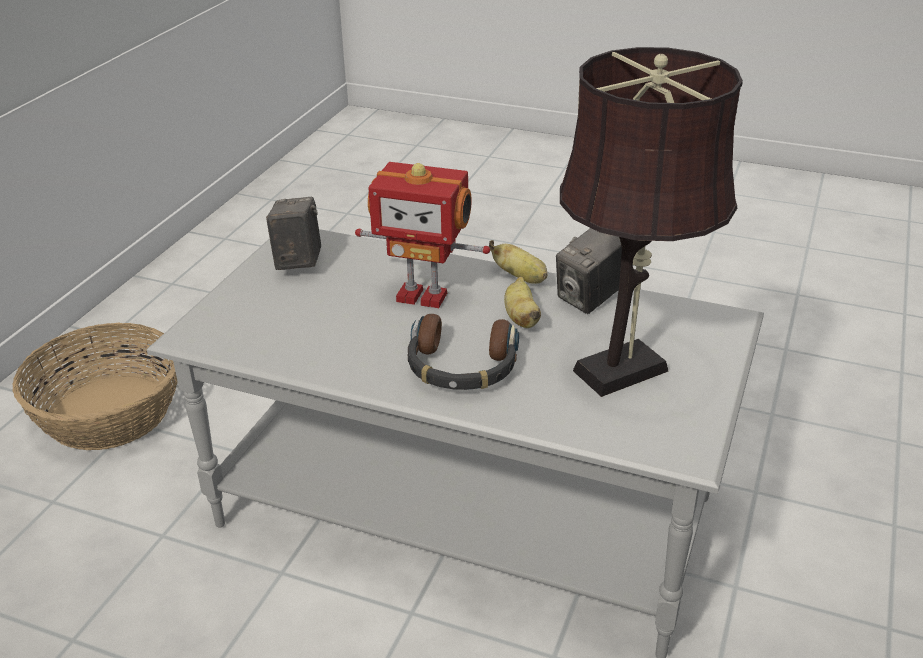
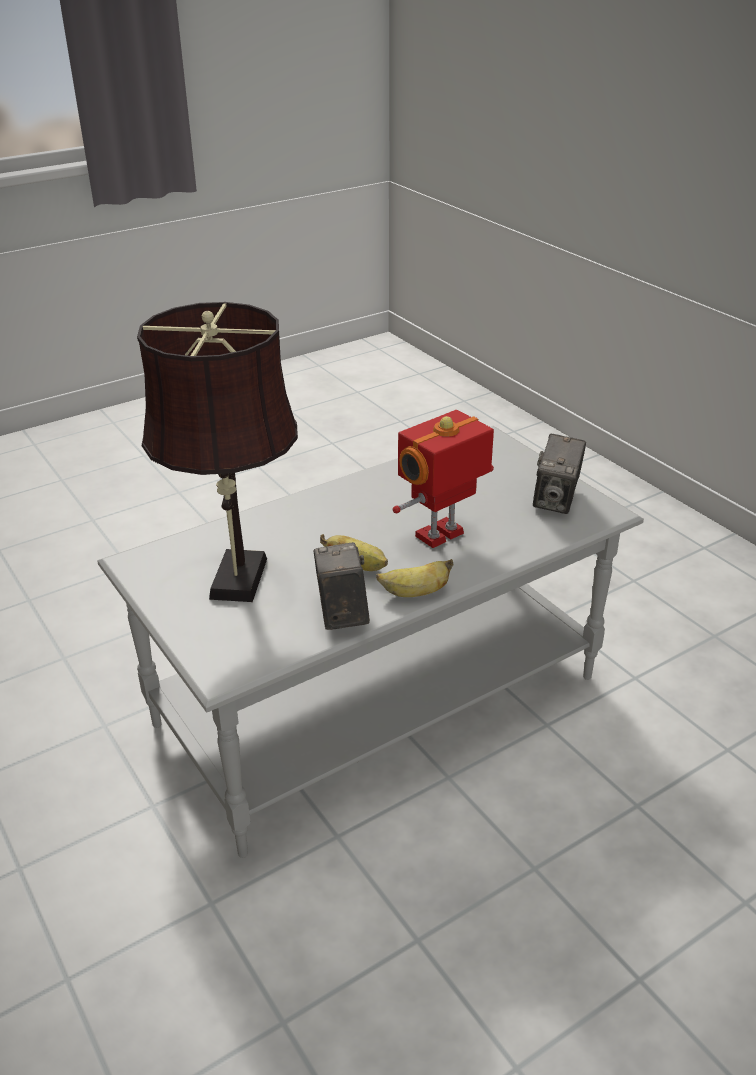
camera: 125 degrees right, 0 degrees up
basket [12,323,178,450] -> none
camera [266,197,321,270] -> camera turned 75 degrees clockwise [533,434,586,514]
headphones [408,314,519,390] -> none

